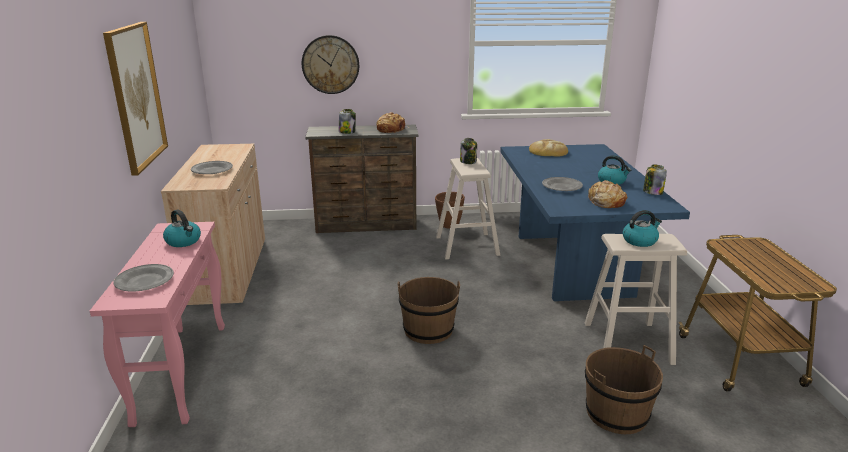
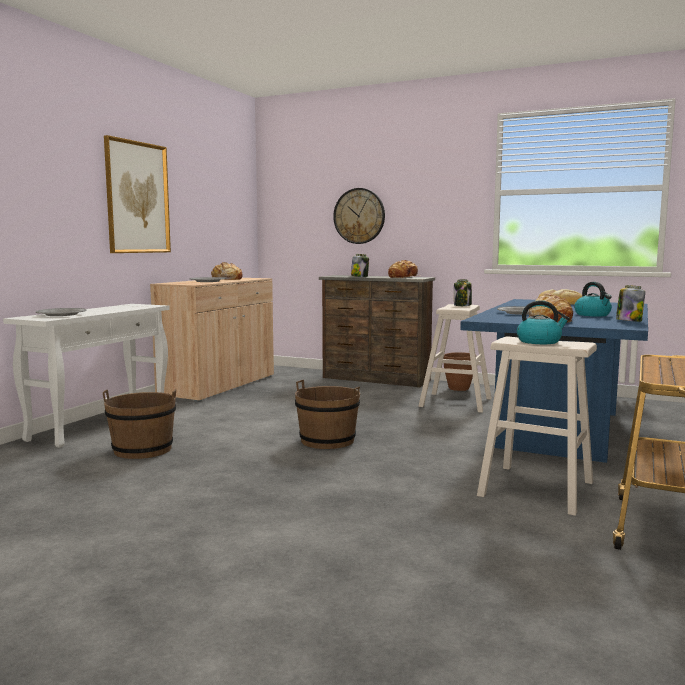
camera: 30 degrees right, 15 degrees down
pink console table [90,222,225,427] -> white console table [3,304,170,448]
kettle [163,209,201,247] -> none
brown bucket [585,345,663,434] -> brown bucket moved to [103,389,176,459]
none -> bread [211,262,242,280]

